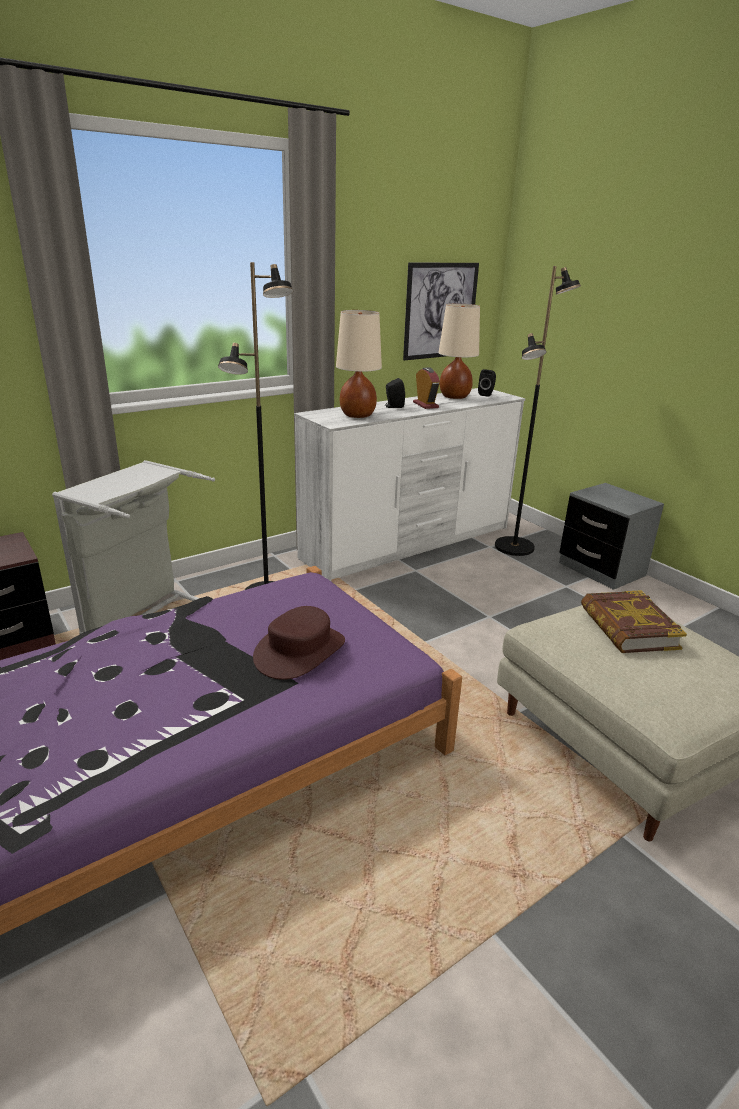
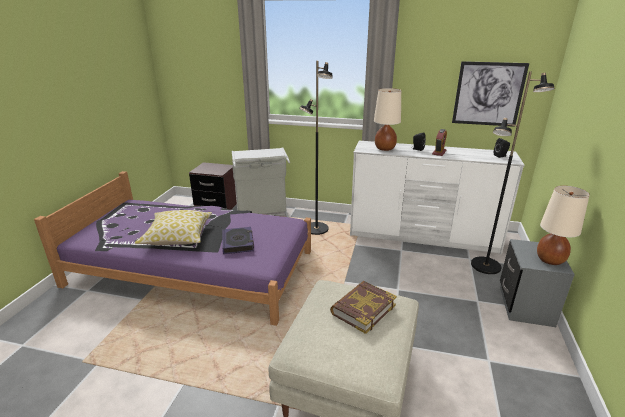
camera: 50 degrees right, 0 degrees up
brown hat [253,606,345,680] -> book [222,227,254,254]
beige table lamp [439,304,480,399] -> beige table lamp moved to [537,186,590,265]
none -> pillow [134,210,212,245]

